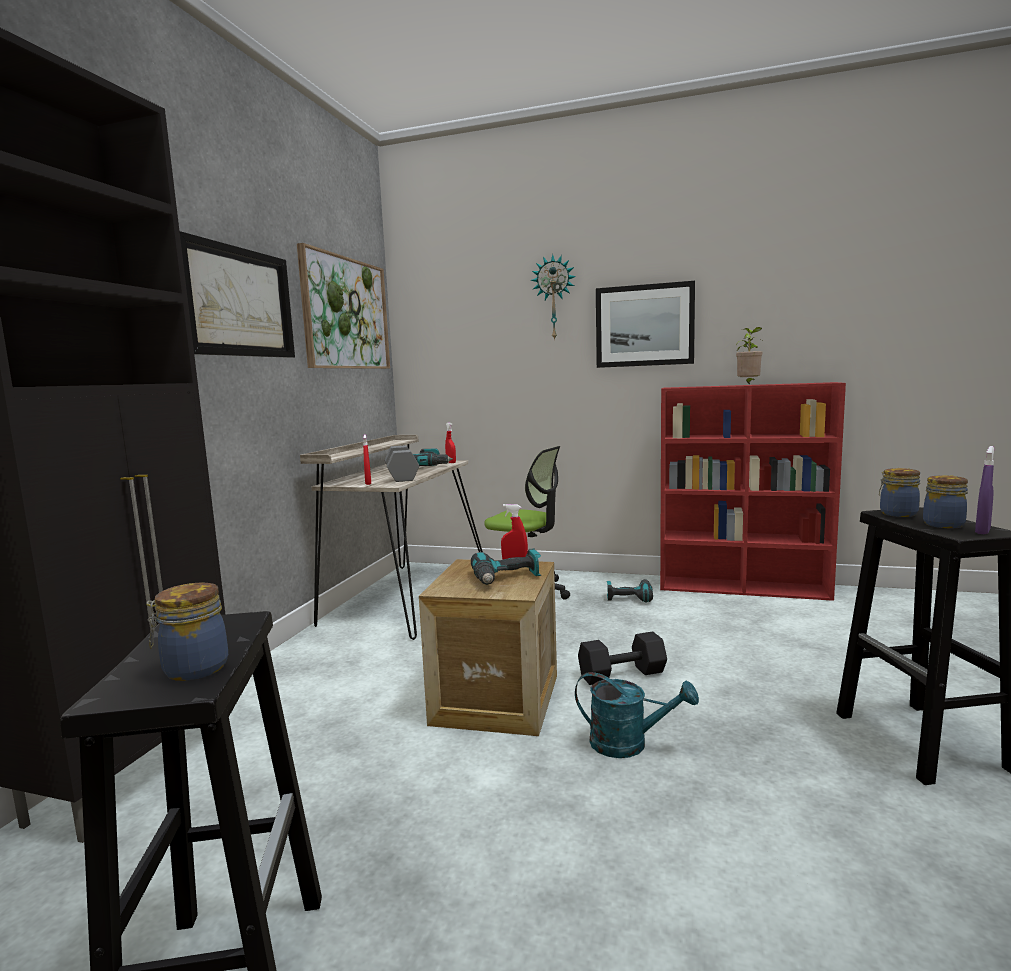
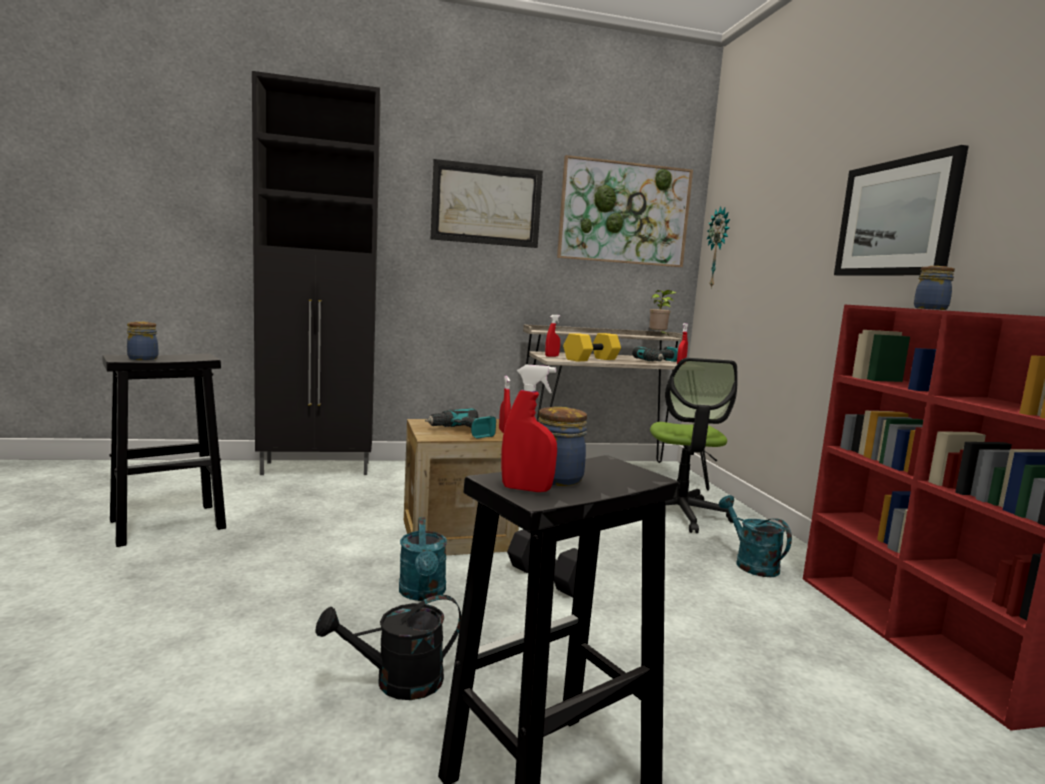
camera: 60 degrees right, 0 degrees up
grey dumbbell [385,445,419,482] -> yellow dumbbell [563,333,621,362]
wall clock [531,254,576,341] -> wall clock moved to [707,207,730,288]
power drill [607,579,653,603] -> turquoise watering can [719,495,792,577]
potted plant [736,327,762,384] -> potted plant moved to [649,290,677,335]
jar [879,468,920,517] -> jar moved to [914,266,955,310]
purple spray bottle [975,446,994,534] -> red spray bottle [501,365,557,492]
none -> black watering can [316,595,461,700]

